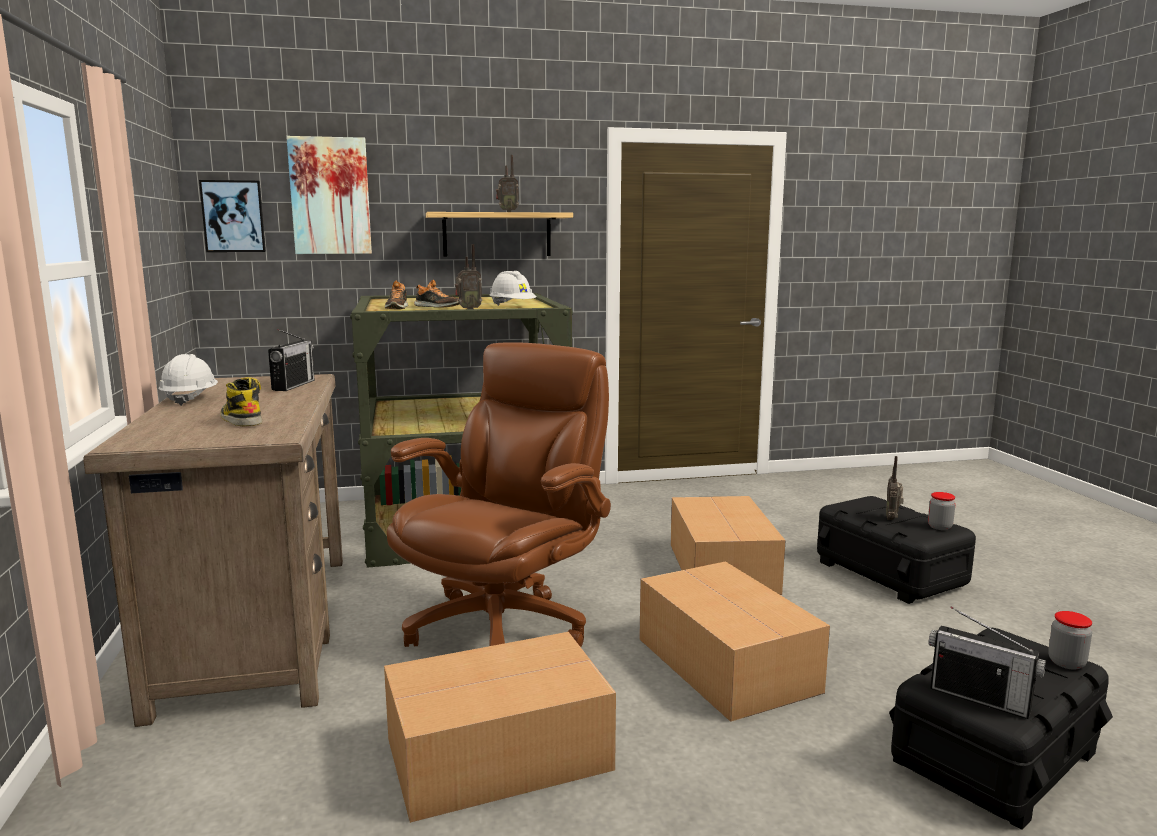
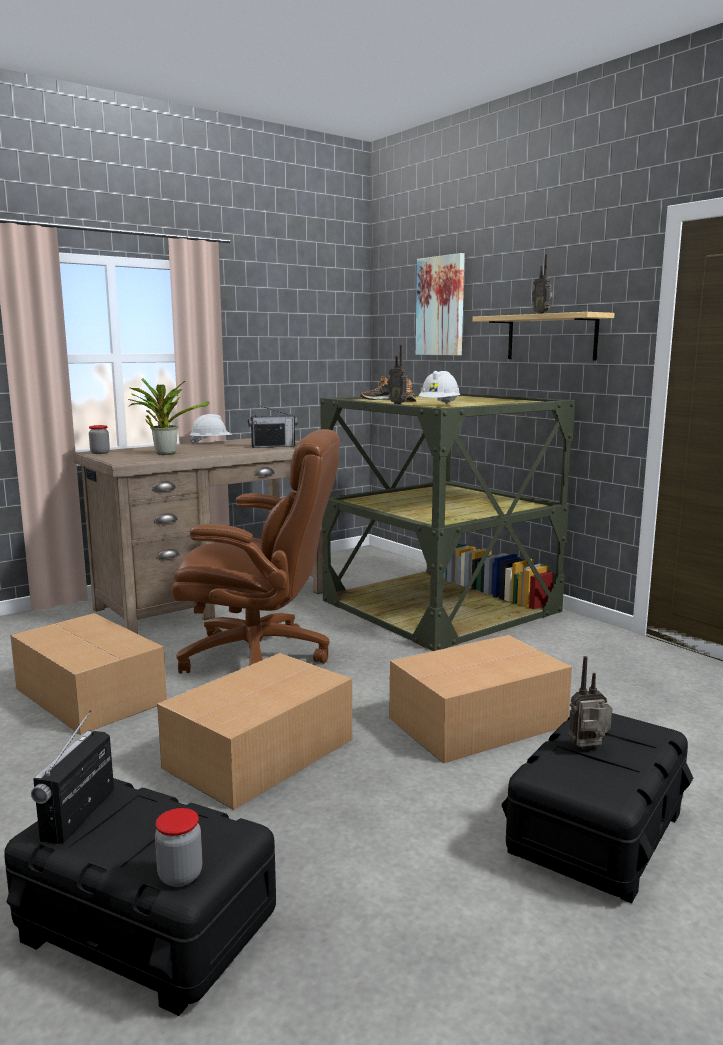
camera: 65 degrees right, 0 degrees up
picture [199,180,266,252] -> none
boot [220,377,263,426] -> potted plant [128,378,210,455]
jar [928,492,955,530] -> jar moved to [89,425,110,454]

